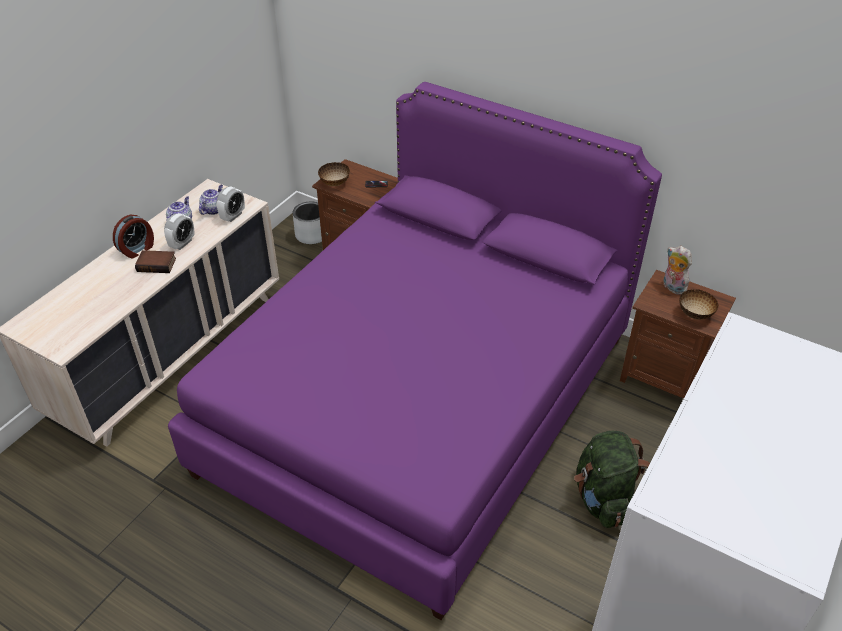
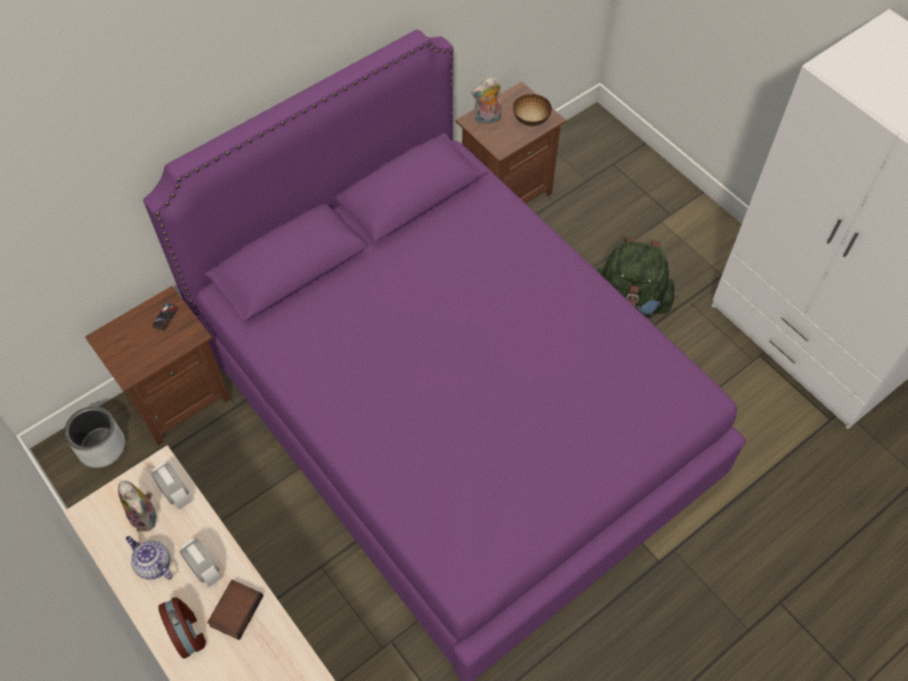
camera: 70 degrees left, 15 degrees up
teapot [199,185,223,215] -> plush toy [118,480,157,532]
bowl [318,162,350,186] -> none

